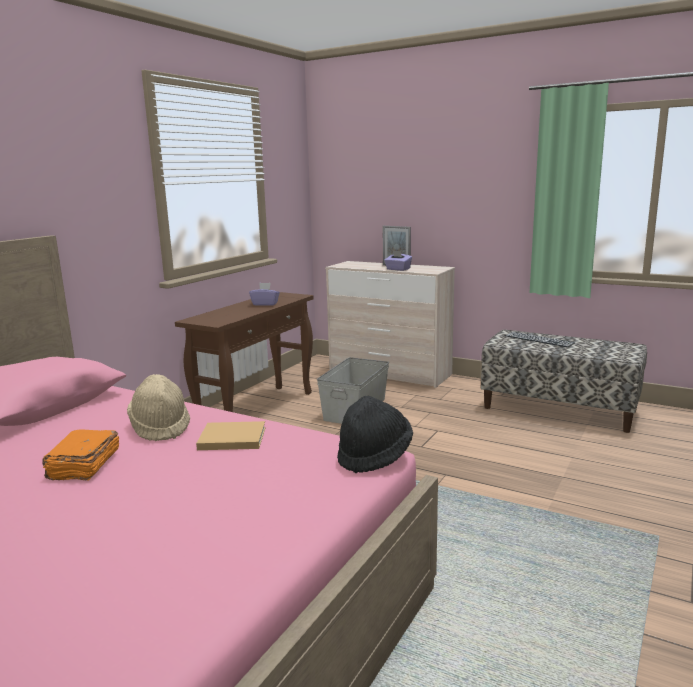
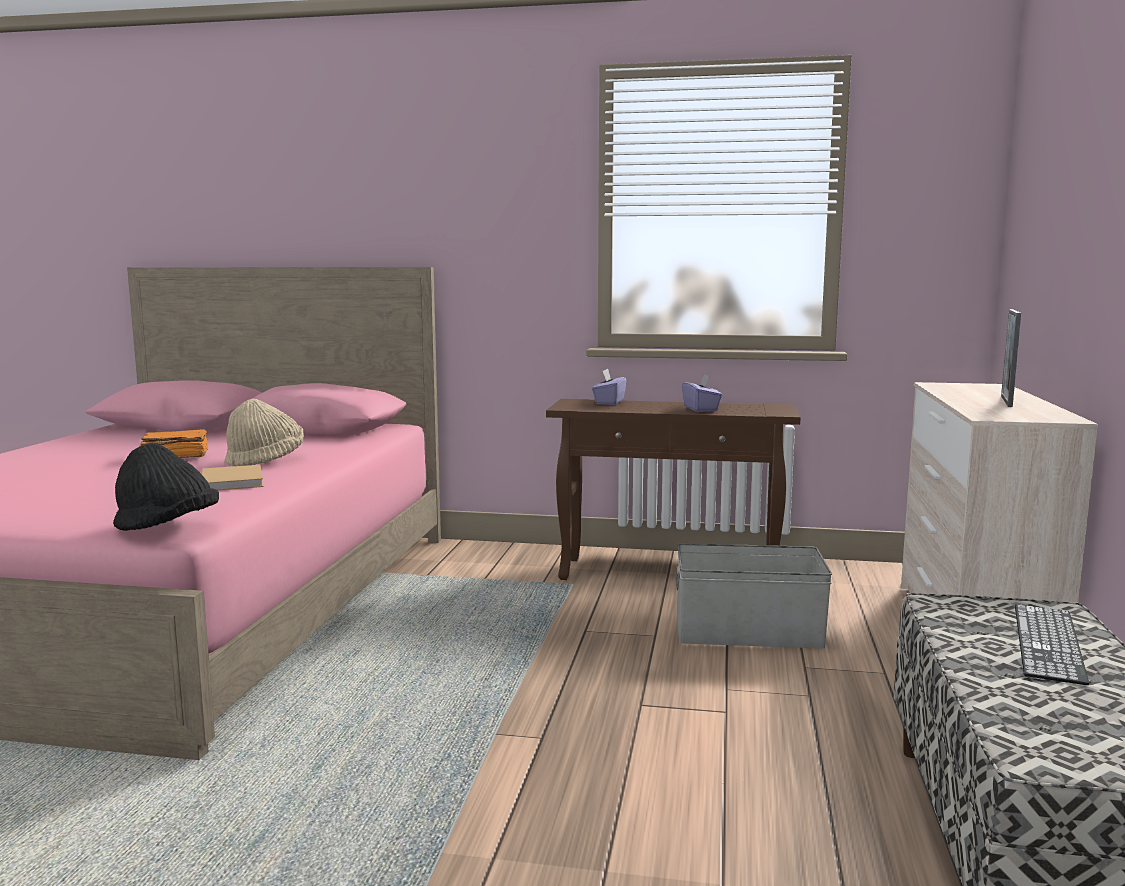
camera: 70 degrees right, 5 degrees down
purple tissue box [384,250,412,271] -> purple tissue box moved to [592,369,626,405]

